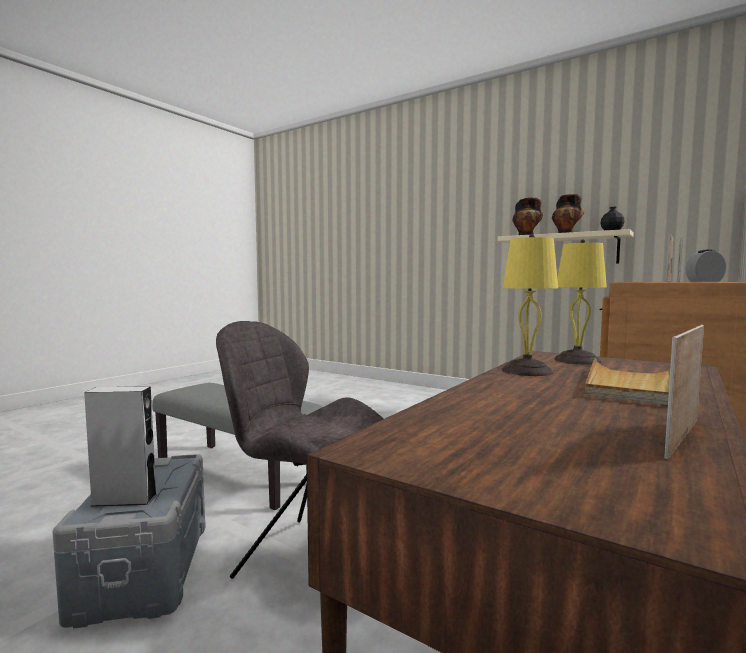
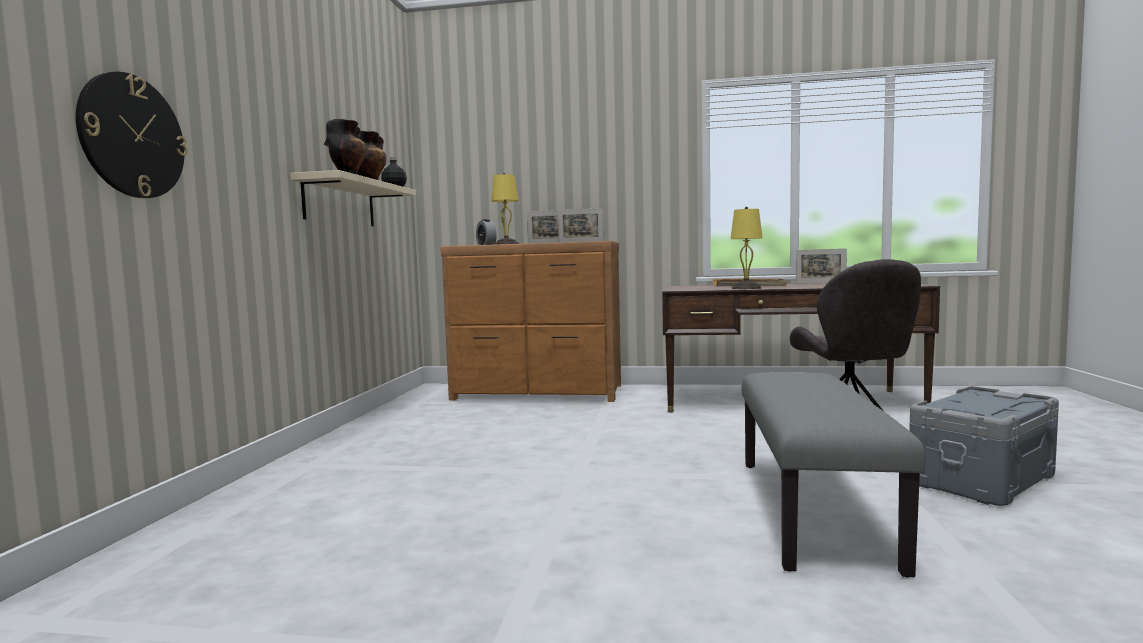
camera: 115 degrees left, 0 degrees up
grey speaker [84,386,157,507] -> none
yellow table lamp [554,239,607,365] -> yellow table lamp moved to [491,173,519,245]
none -> wall clock [76,72,187,198]

